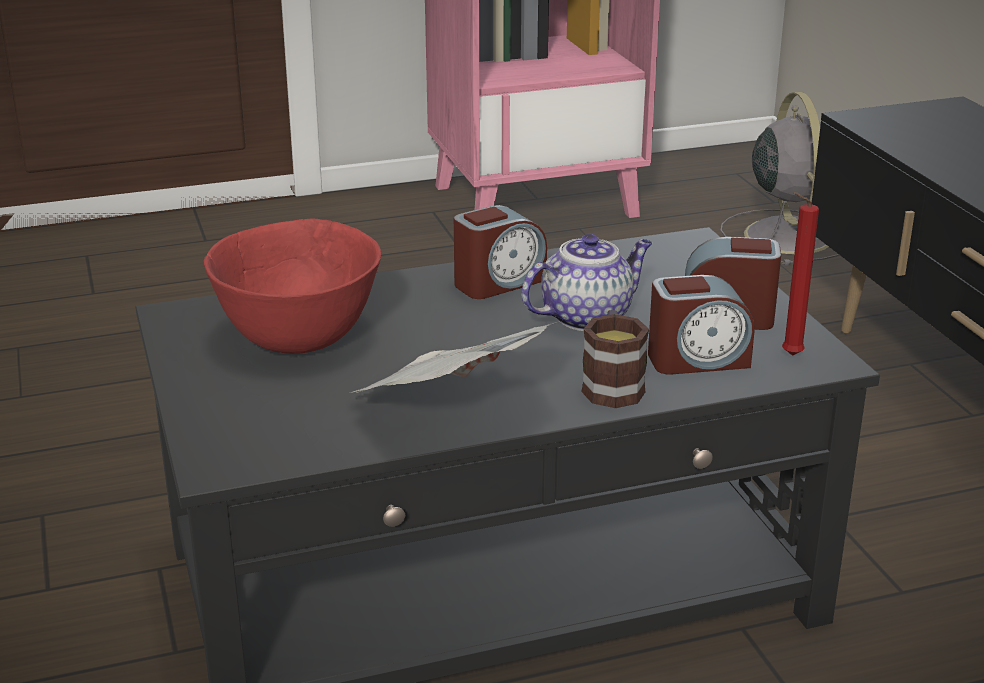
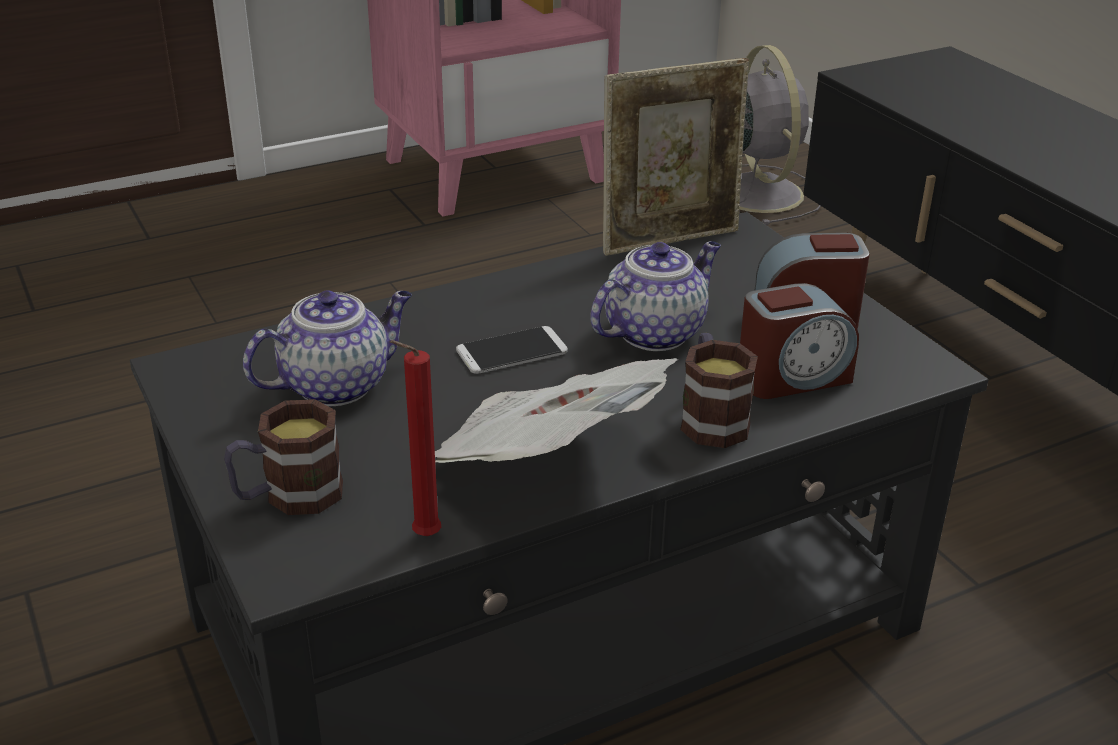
camera: 10 degrees left, 5 degrees up
red bowl [204,218,381,354] -> teapot [243,291,412,406]
alarm clock [454,205,547,299] -> none
red candle [782,192,819,356] -> red candle moved to [389,340,441,536]
none -> mug [224,399,343,515]
none -> phone [456,326,568,374]
none -> picture frame [603,58,749,256]

